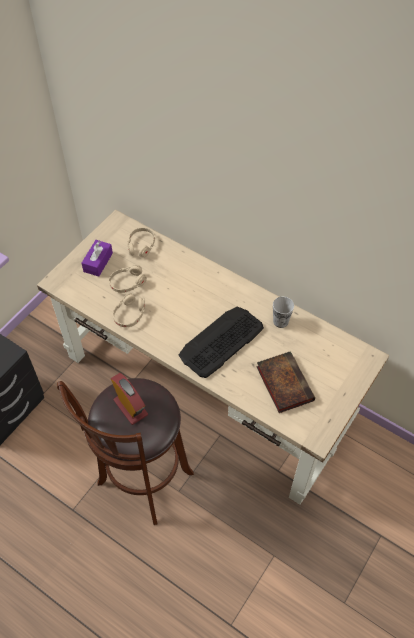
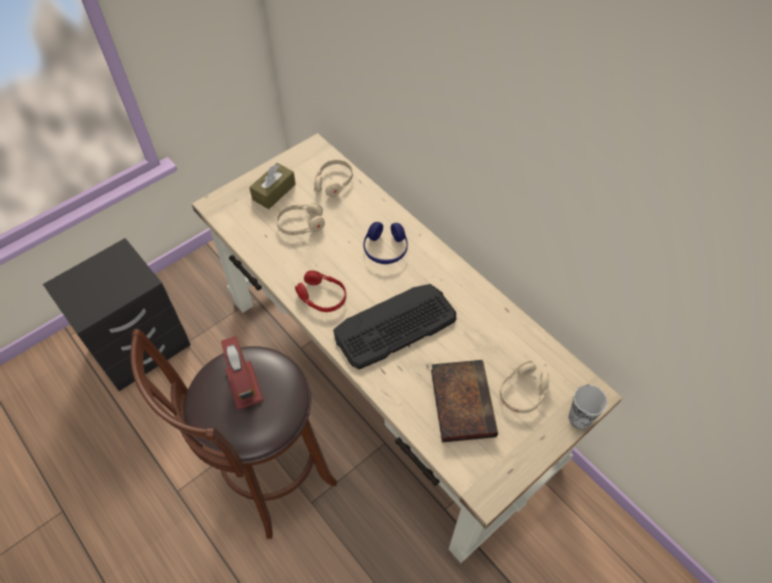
camera: 15 degrees right, 0 degrees up
purple tissue box [81,240,113,277] -> brown tissue box [249,163,296,209]
beige headphones [113,293,145,327] -> beige headphones moved to [500,361,550,413]
cup [273,297,294,328] -> cup moved to [568,385,608,429]
none -> red headphones [295,270,346,312]
none -> blue headphones [363,222,408,264]

